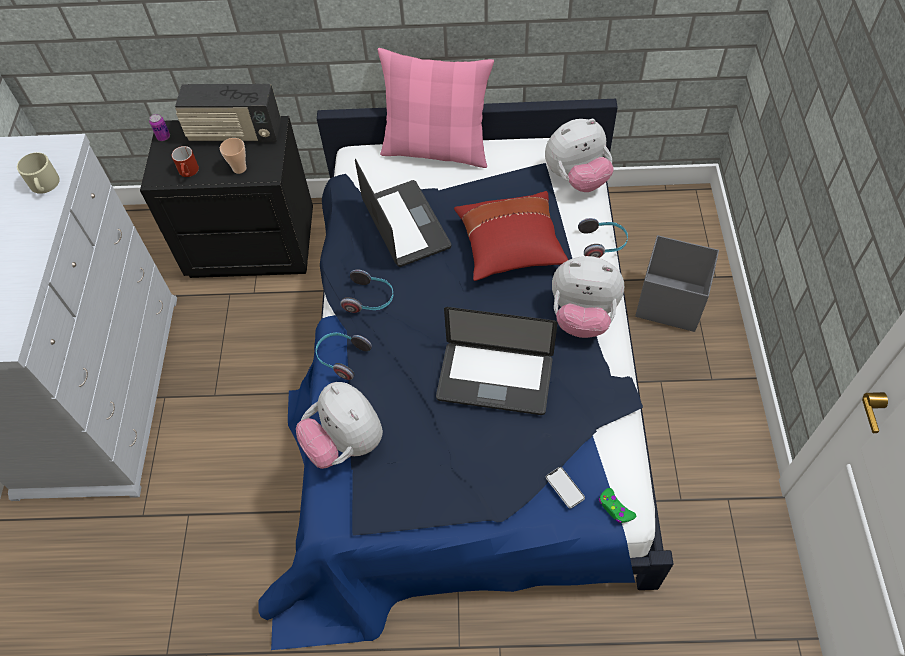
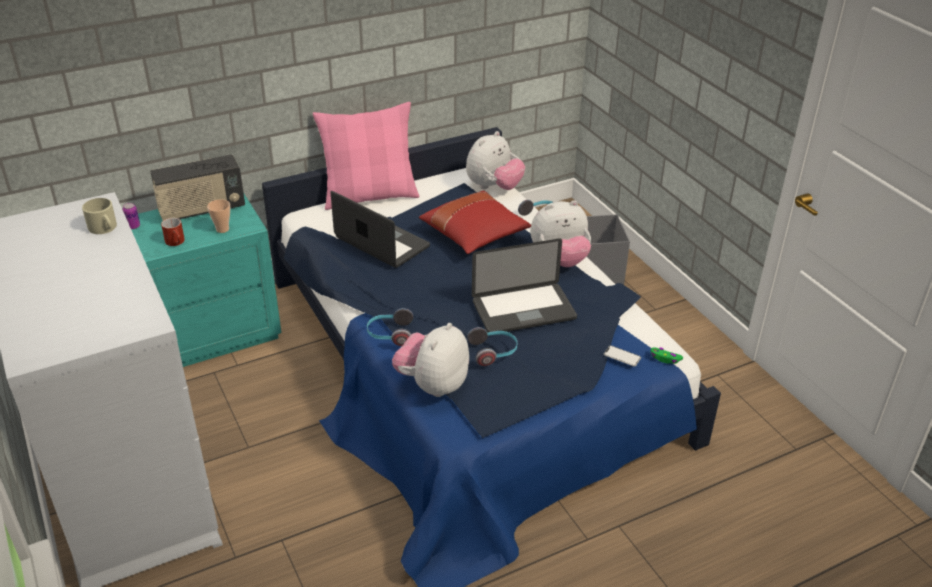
camera: 30 degrees left, 20 degrees down
black nightstand [140,116,313,278] -> turquoise nightstand [131,192,281,367]
plush toy [296,382,383,469] -> plush toy turned 90 degrees clockwise [392,323,469,397]
headphones [340,270,393,313] -> headphones moved to [467,327,518,366]

